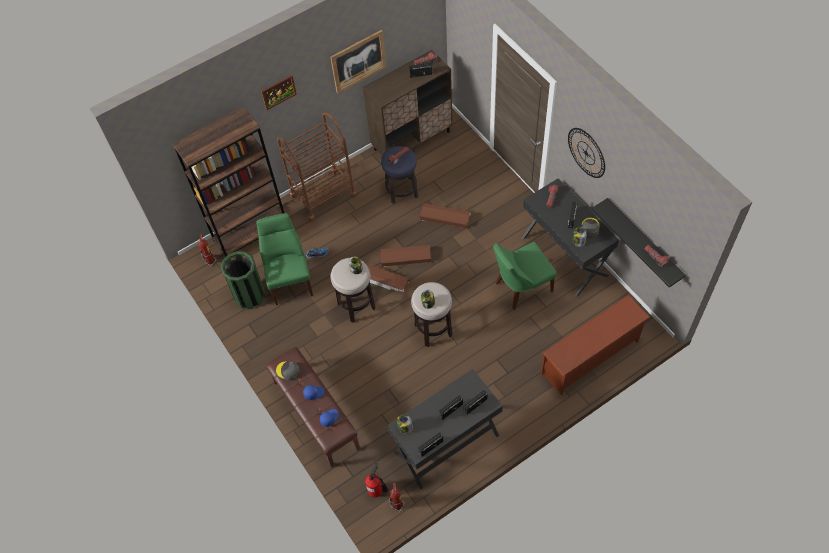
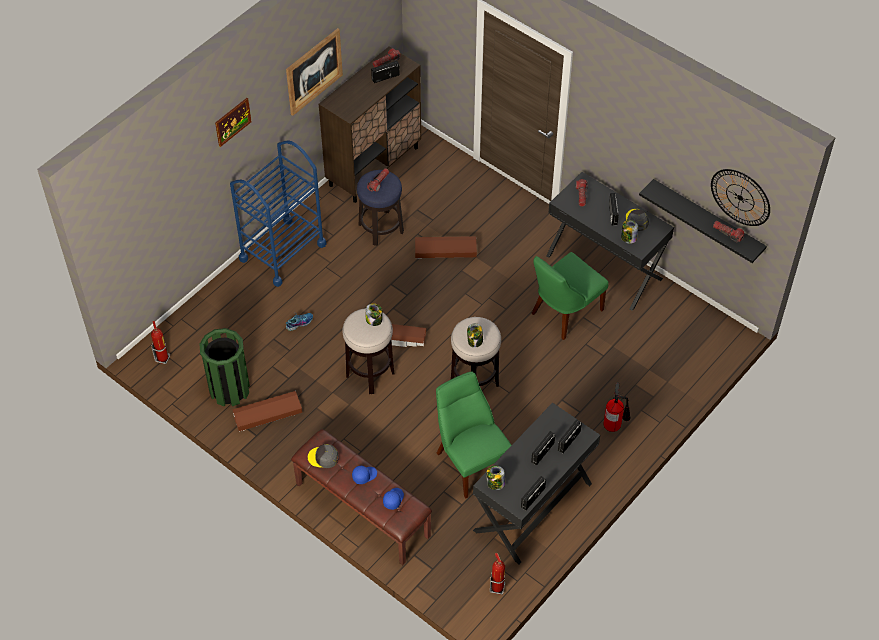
camera: 20 degrees left, 5 degrees down
brown bookcase [172,107,284,257] -> none
green chair [256,213,313,305] -> green chair moved to [436,371,511,499]
brown cart [277,113,357,222] -> blue cart [230,140,326,287]
fire extinguisher [365,463,389,498] -> fire extinguisher moved to [603,383,630,432]
brown storage box [380,245,431,267] -> brown storage box moved to [232,391,302,432]
brown shoe rack [541,295,650,395] -> none
wall clock [568,128,605,178] -> wall clock moved to [711,169,770,226]

